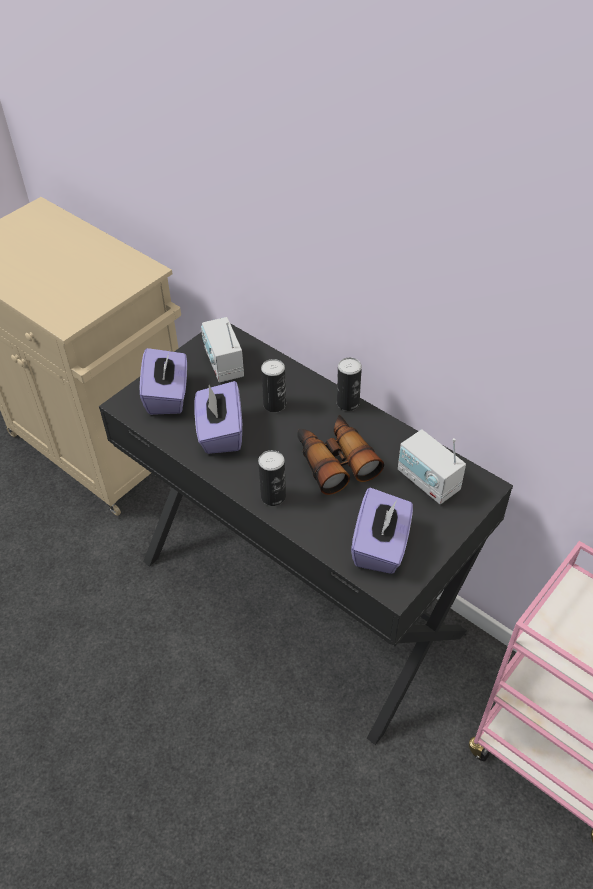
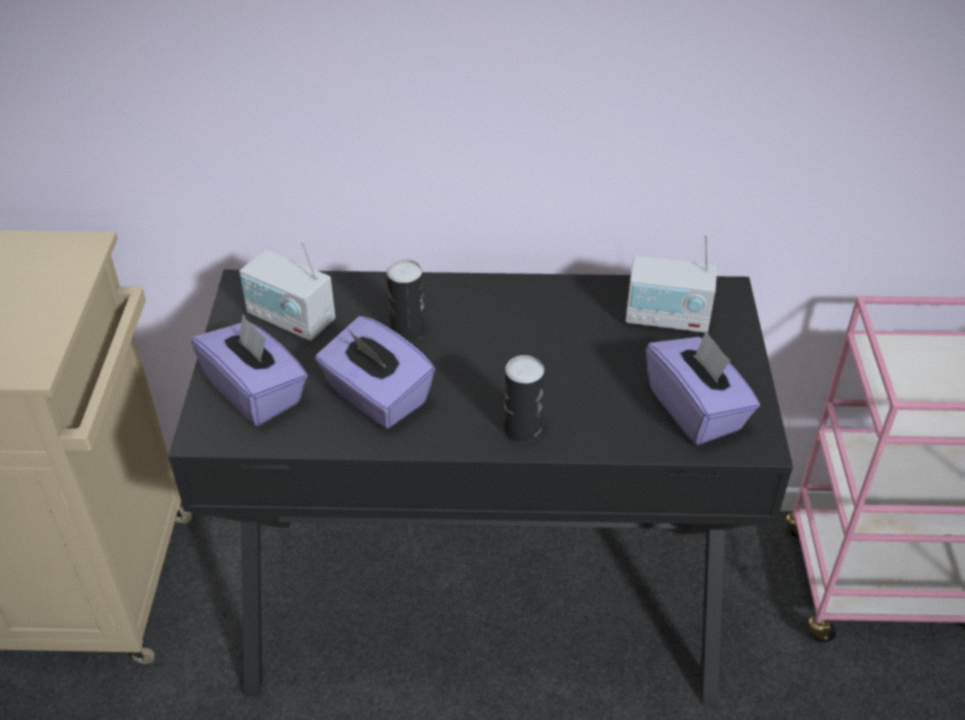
camera: 40 degrees left, 5 degrees down
binoculars [297,415,384,495] -> none
can [337,358,362,411] -> none

